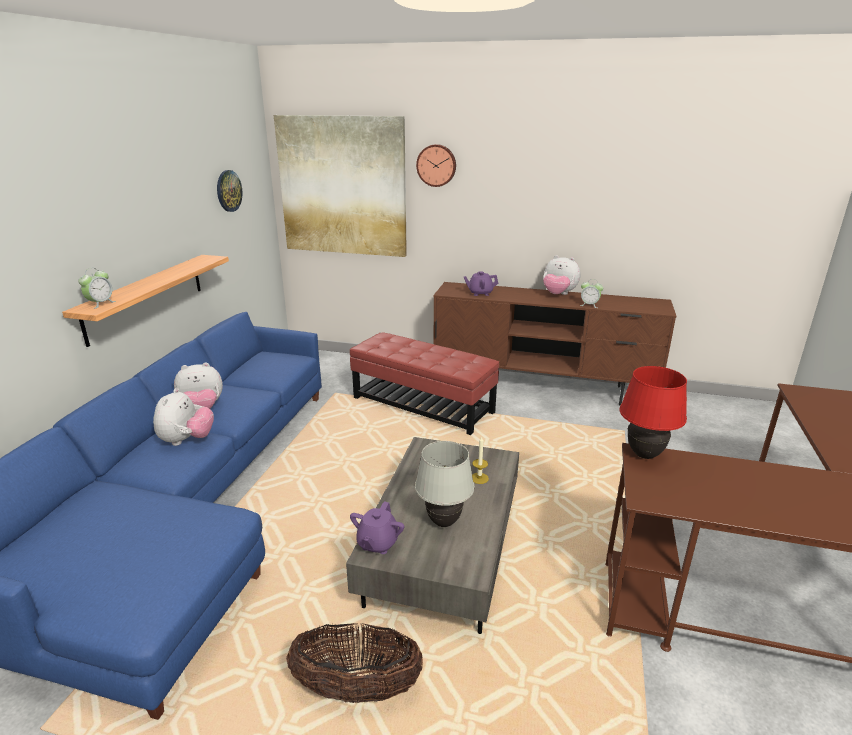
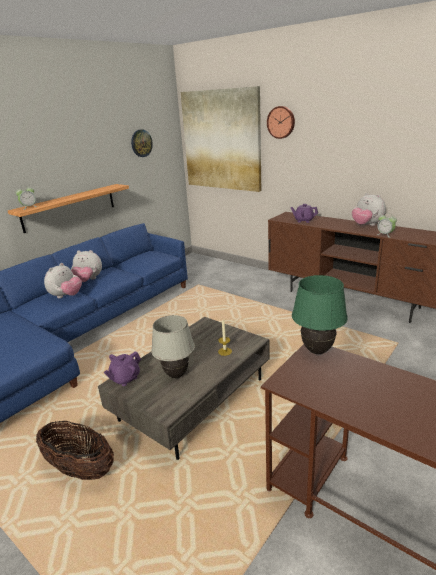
camera: 25 degrees right, 0 degrees up
red ottoman [350,332,499,435] -> none
red table lamp [620,366,687,459] -> green table lamp [292,275,347,354]

